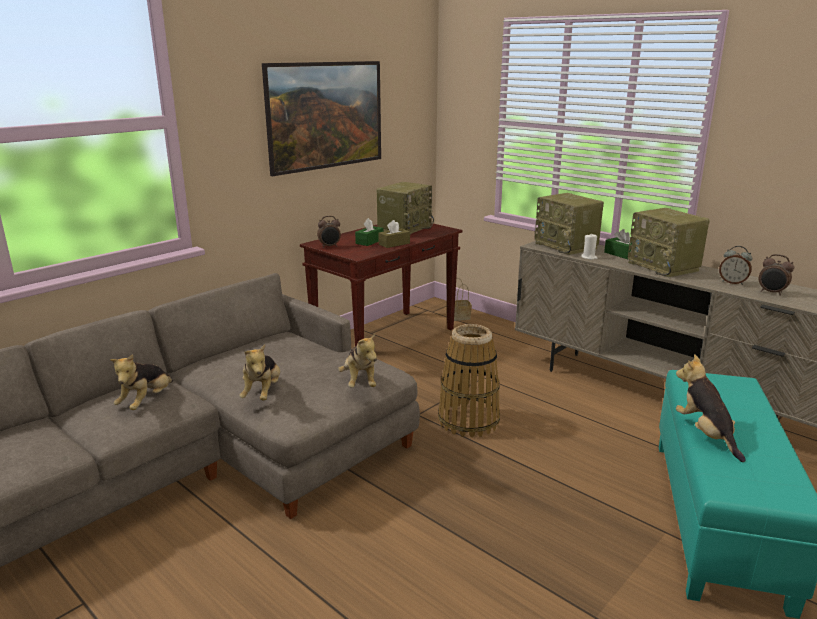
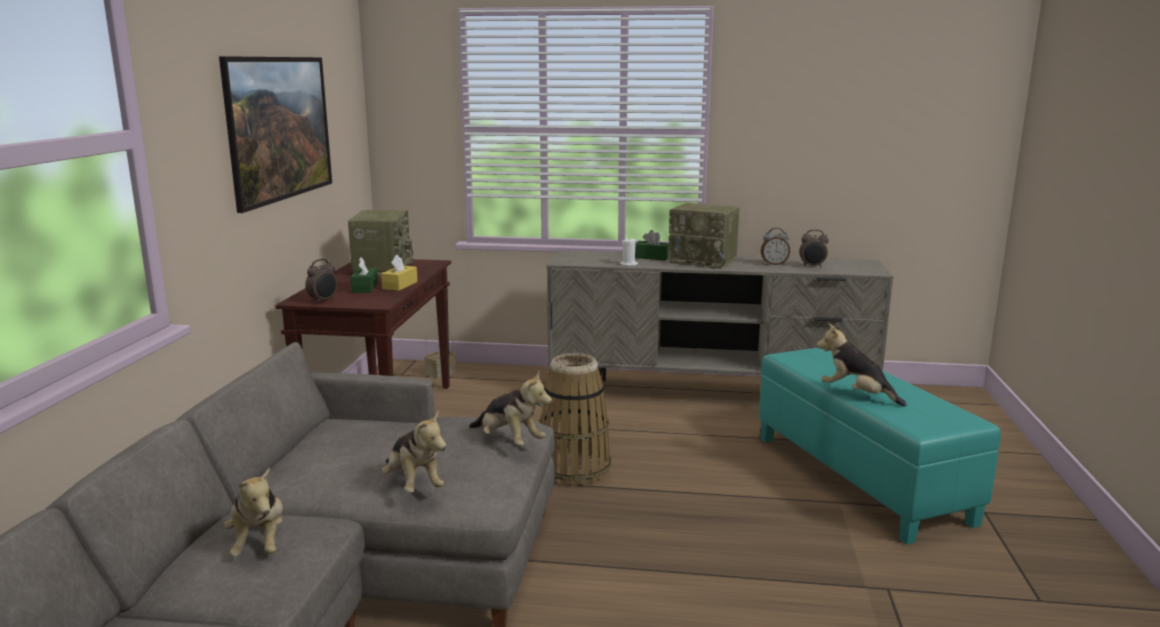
camera: 35 degrees left, 5 degrees down
brown tissue box [378,220,410,248] -> yellow tissue box [381,255,418,291]
radio [535,193,604,255] -> none

